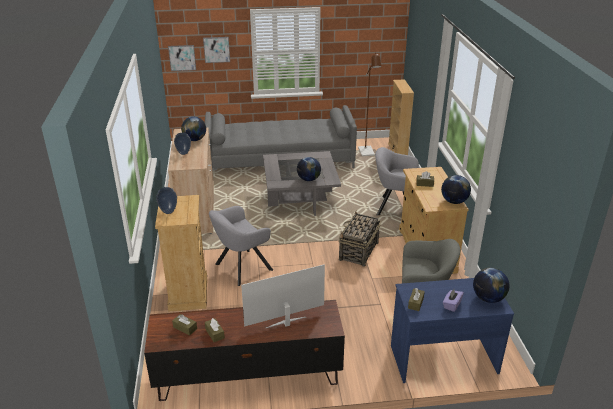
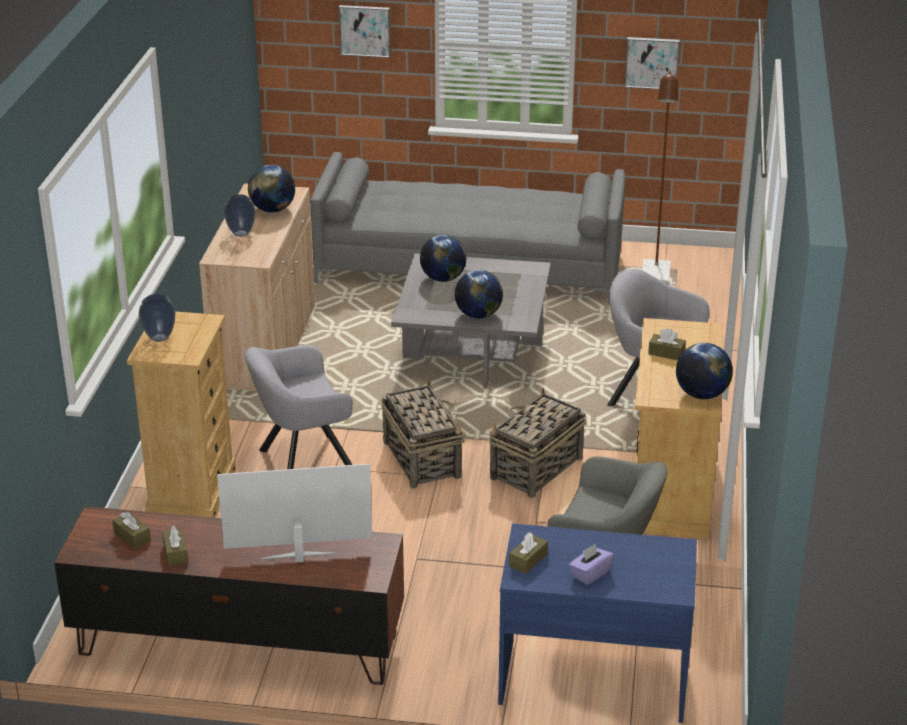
camera: 15 degrees right, 0 degrees up
picture [168,45,196,71] -> picture moved to [625,37,680,89]
beige bookcase [388,79,414,155] -> none
globe [473,267,510,303] -> globe moved to [420,235,466,282]
none -> basket [381,379,465,489]

